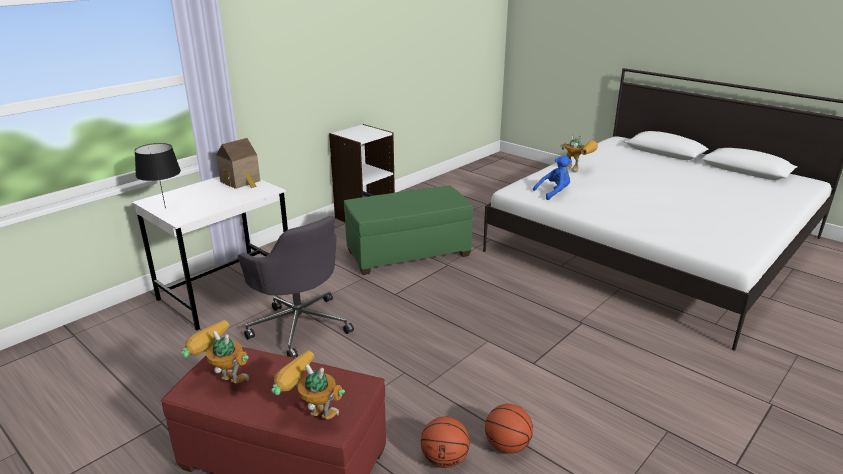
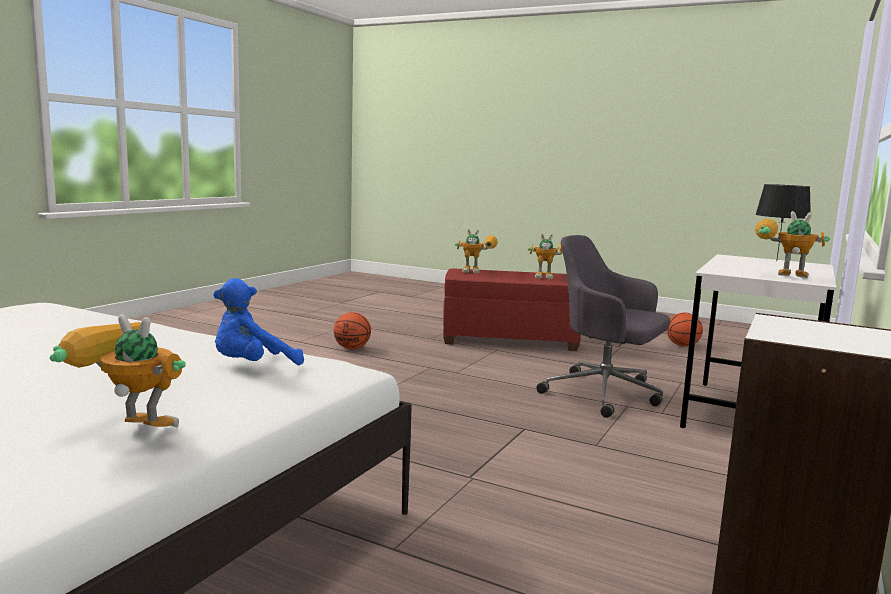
camera: 165 degrees right, 15 degrees down
toy house [216,138,260,189] -> toy robot [755,211,830,278]
green ottoman [344,185,473,275] -> none
basketball [421,417,470,468] -> basketball moved to [667,313,703,347]

